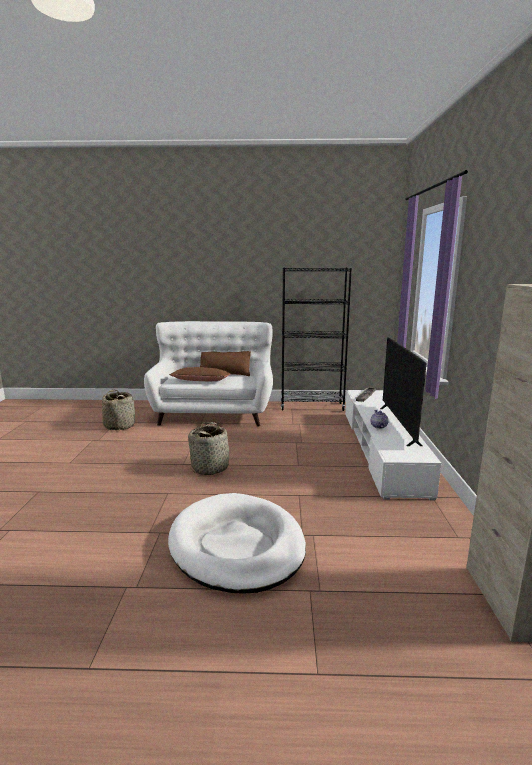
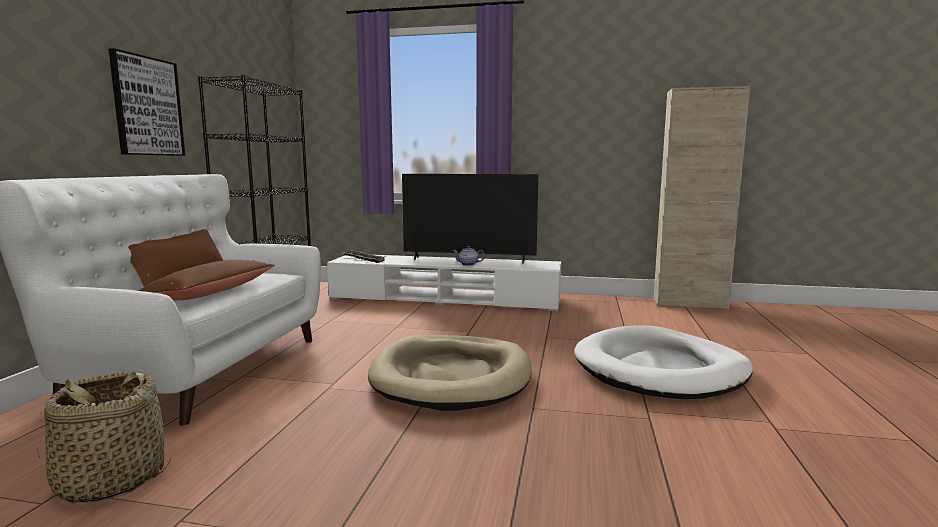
camera: 80 degrees left, 5 degrees down
basket [188,422,231,475] -> beige dog bed [368,335,532,411]
none -> picture [109,48,185,156]

